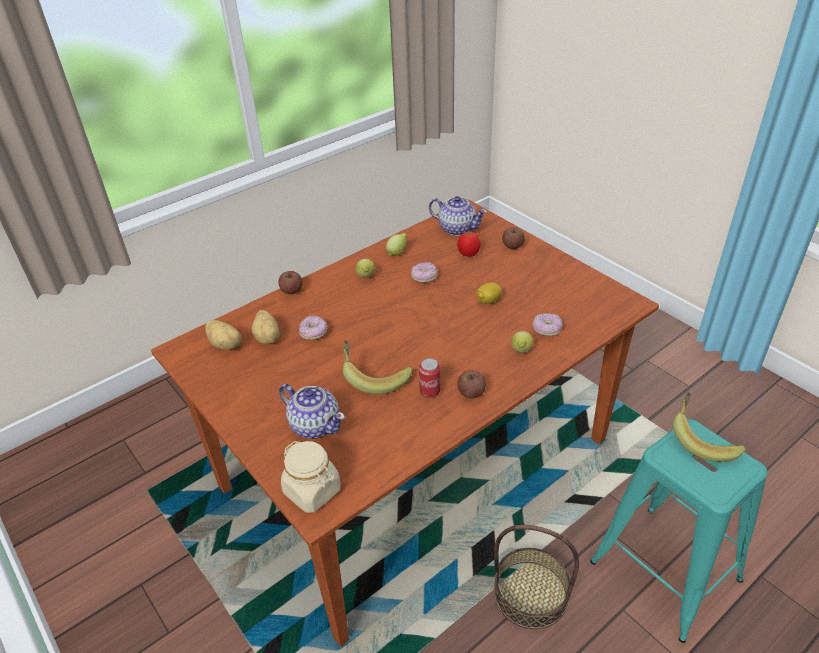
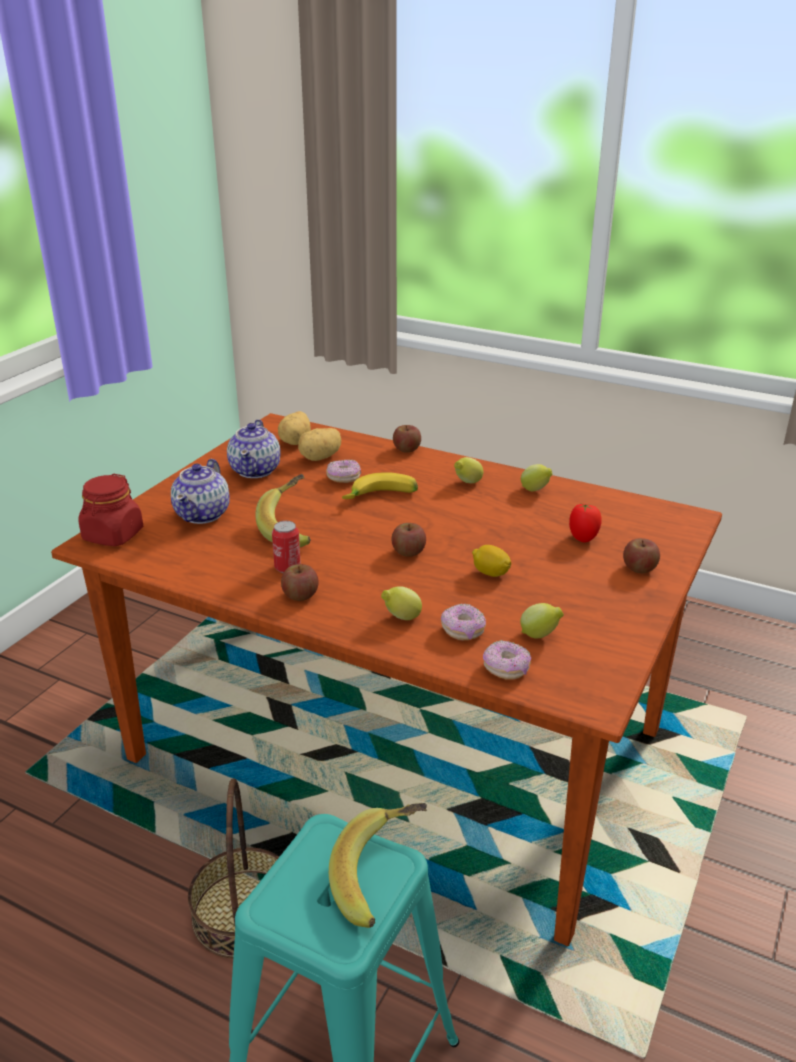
camera: 65 degrees right, 10 degrees down
beige jar [281,441,341,513] -> red jar [78,474,143,546]
donut [411,262,437,283] -> donut moved to [483,640,531,680]
teapot [429,196,487,236] -> teapot moved to [227,419,281,478]
none -> banana [342,472,418,499]
none -> apple [391,523,426,557]
none -> lemon [520,603,564,638]

